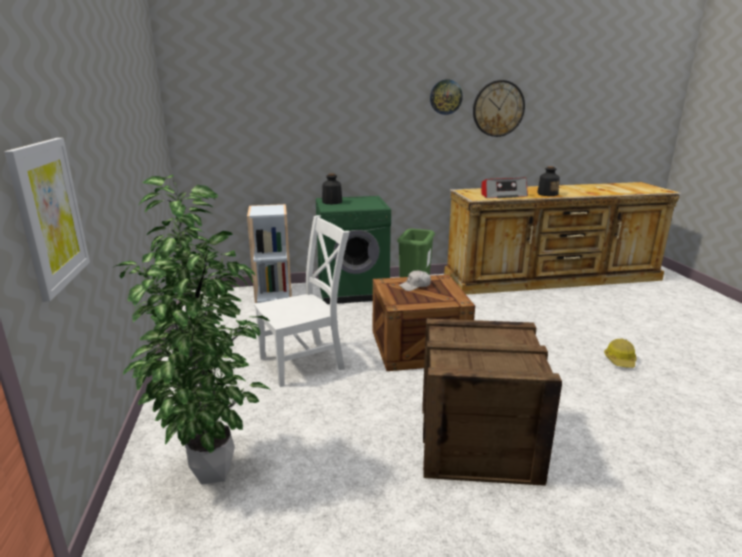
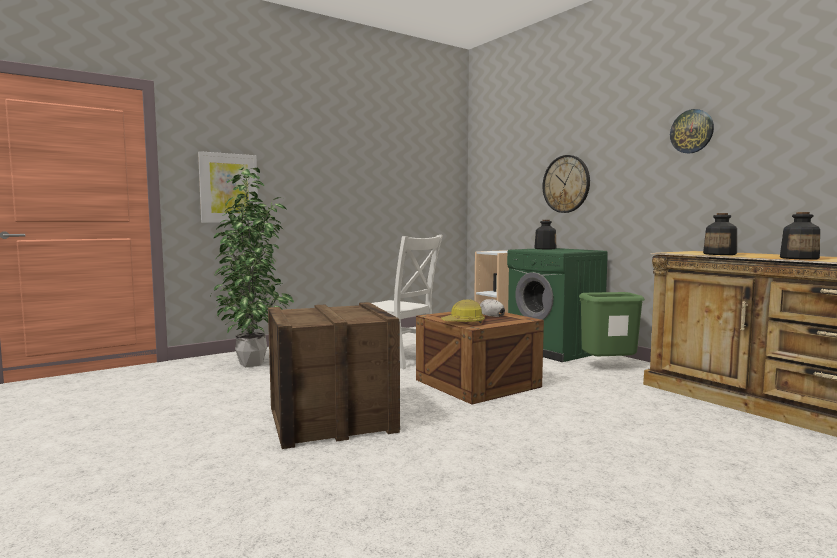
camera: 65 degrees right, 15 degrees down
wall clock [473,80,525,137] -> wall clock moved to [543,155,590,213]
radio [481,178,528,198] -> bottle [703,213,737,255]
hard hat [604,339,637,368] -> hard hat moved to [441,299,485,323]

